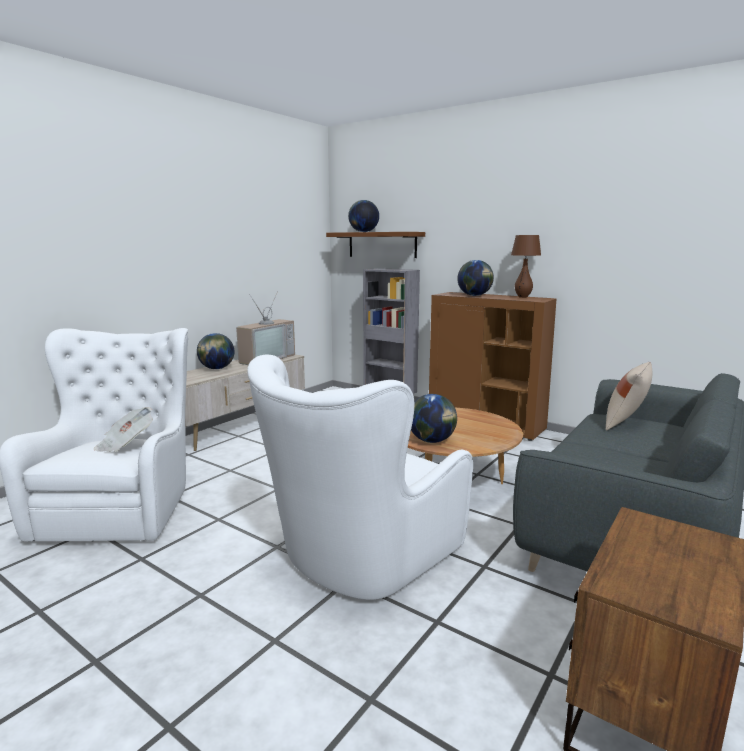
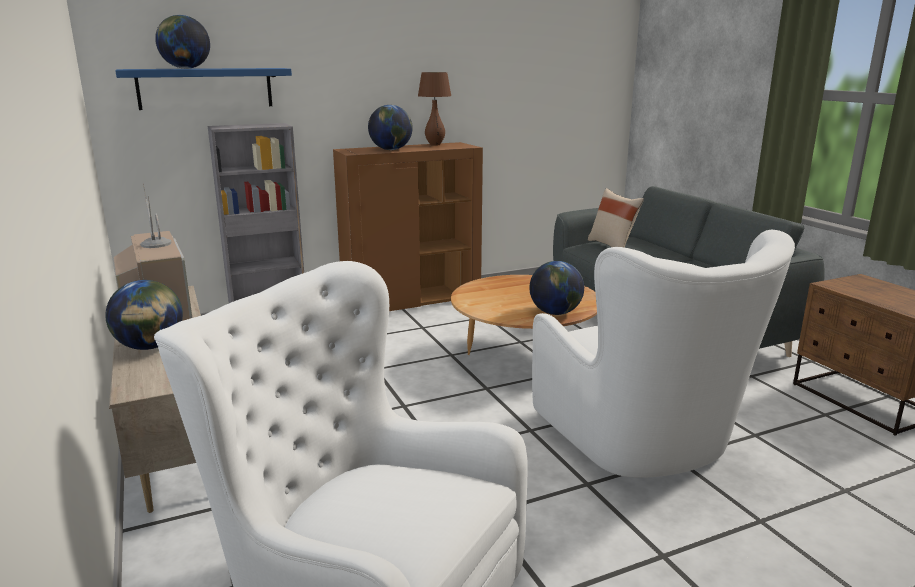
camera: 60 degrees left, 5 degrees up
newspaper [94,407,153,452] -> none
brown shelf [326,232,425,258] -> blue shelf [115,68,292,110]

